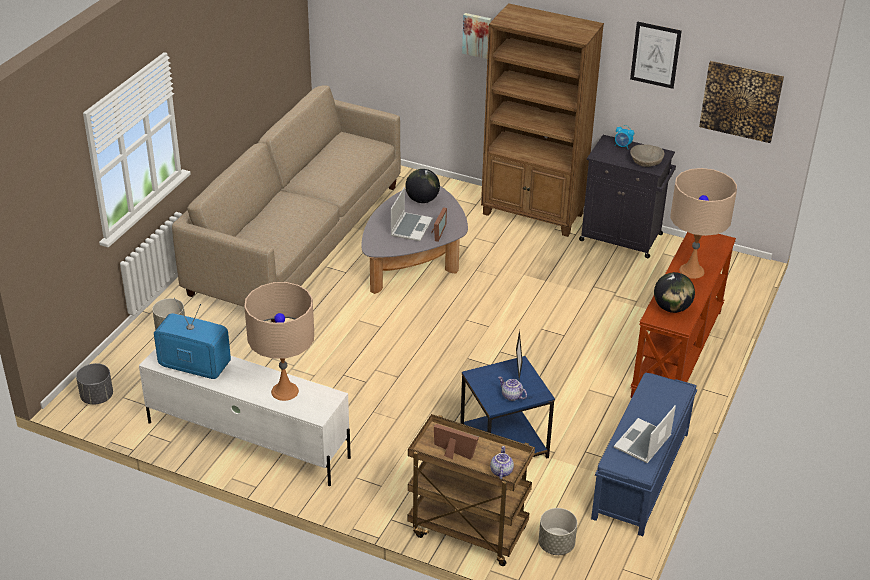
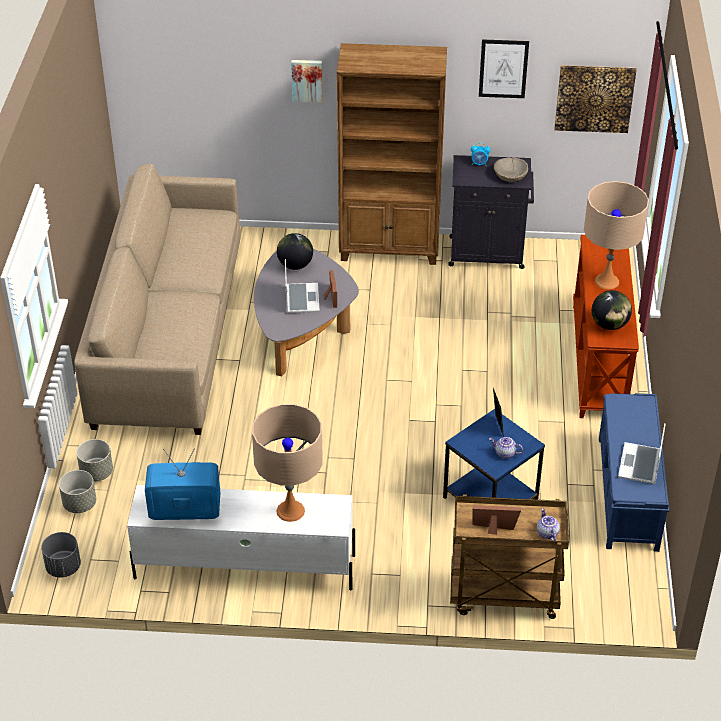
camera: 20 degrees left, 5 degrees up
grey planter [539,508,577,555] -> grey planter moved to [59,470,96,513]

